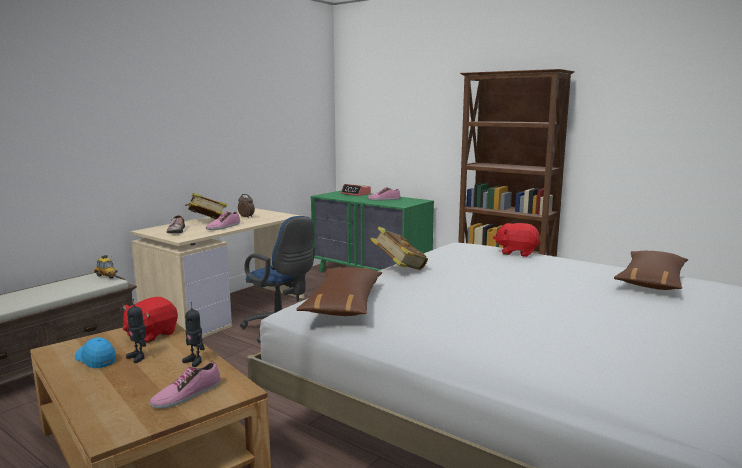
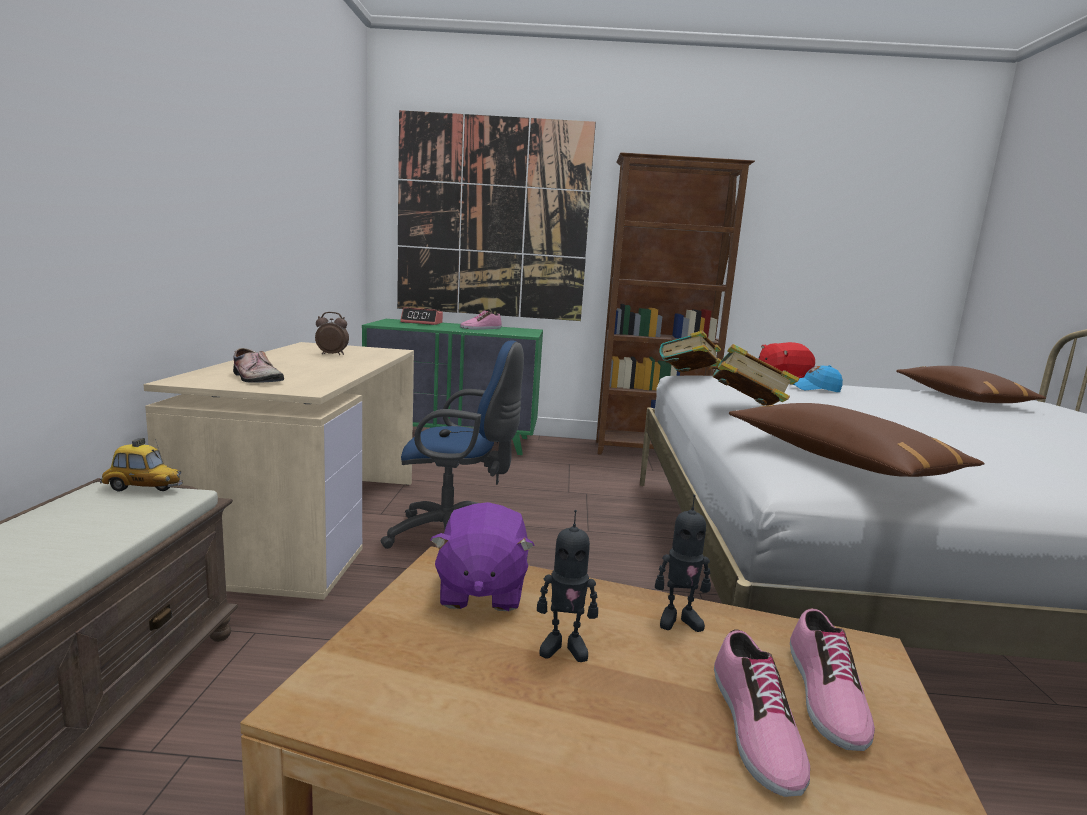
camera: 35 degrees left, 0 degrees up
blue cap [75,337,116,368] -> blue cap moved to [793,365,843,392]
red plush toy [123,297,178,343] -> purple plush toy [430,502,535,611]
book [185,193,227,219] -> book moved to [659,331,721,373]
shoe [206,211,240,230] -> shoe moved to [714,629,810,797]
none -> picture [397,110,596,321]

